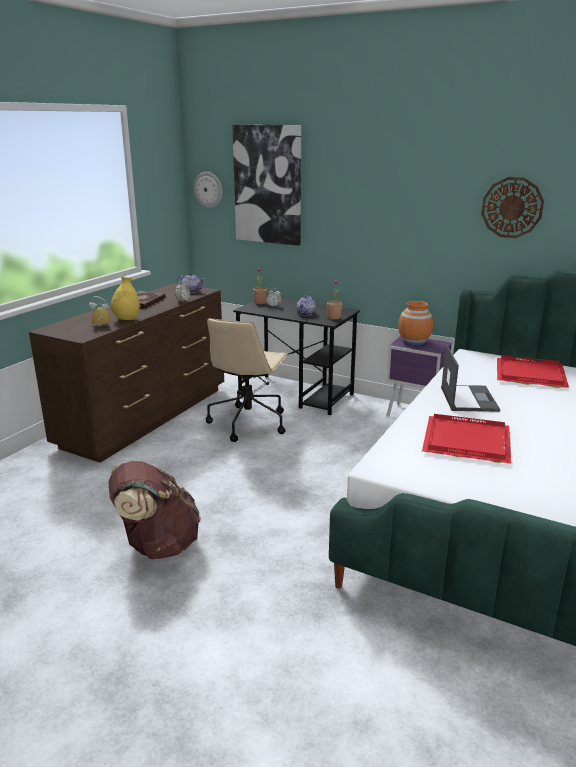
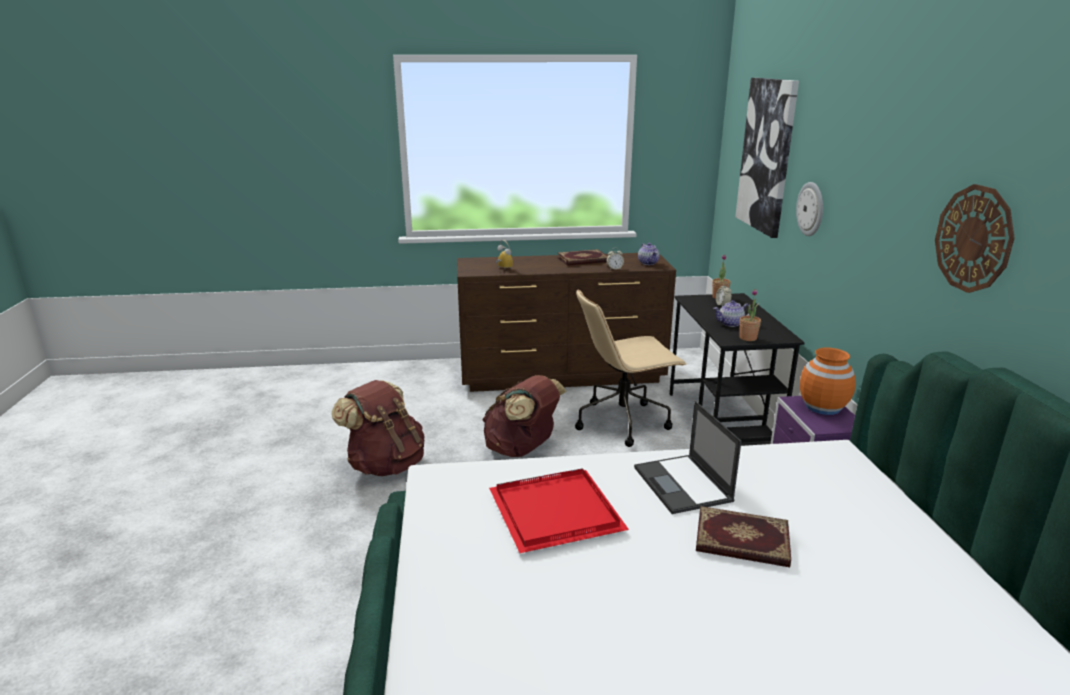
camera: 55 degrees right, 0 degrees up
yellow vase [111,277,140,320] -> none
wall clock [194,172,223,208] -> wall clock moved to [796,182,823,236]
laptop [441,345,500,412] -> laptop turned 105 degrees clockwise [634,401,741,514]
red tray [497,355,569,388] -> none
none -> brown backpack [483,375,567,457]
none -> book [696,506,791,567]

